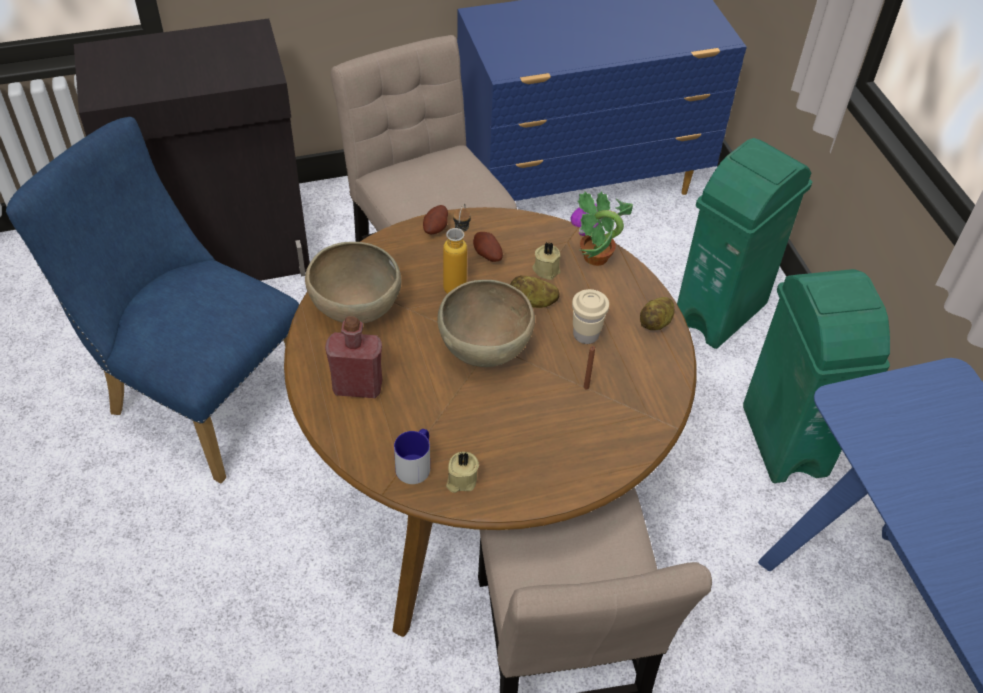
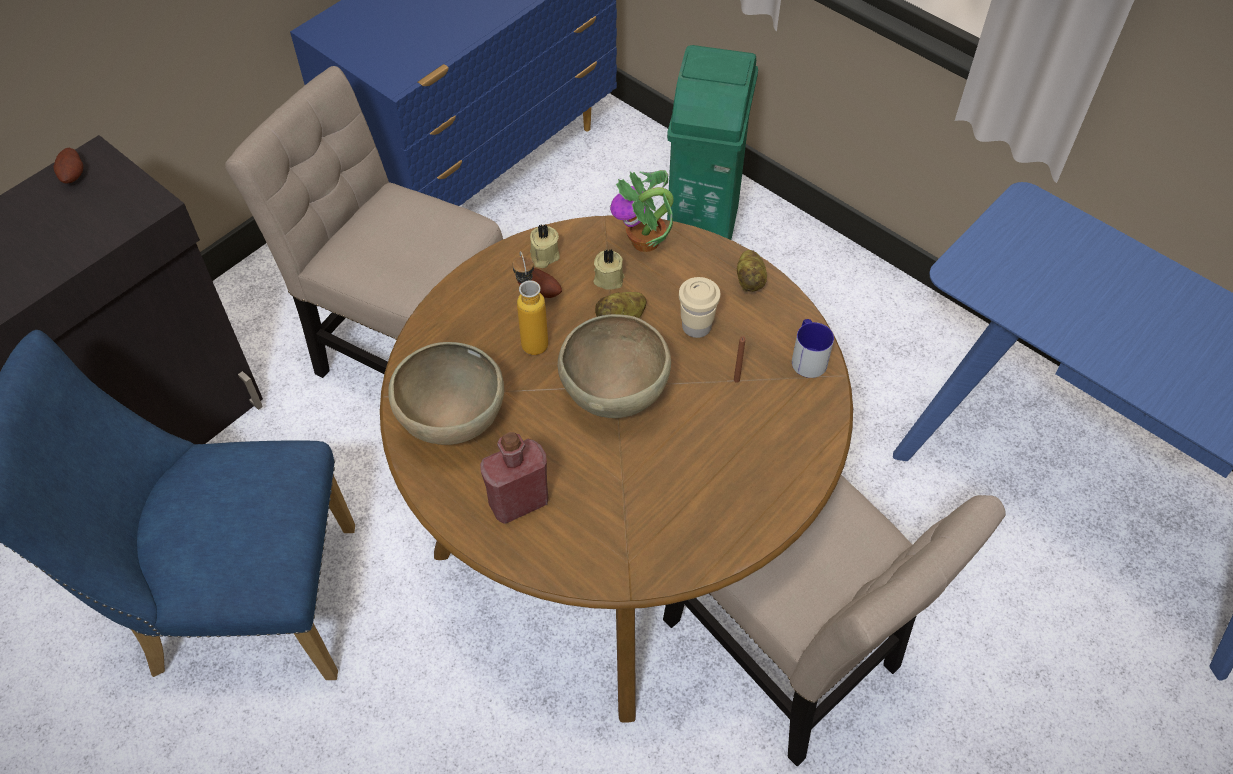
camera: 30 degrees left, 5 degrees up
mug [394,429,430,484] -> mug moved to [792,319,834,378]
potato [423,205,448,235] -> potato moved to [53,148,83,183]
beige candle [446,451,479,493] -> beige candle moved to [530,224,560,268]
green trash can [743,269,890,483] -> none

